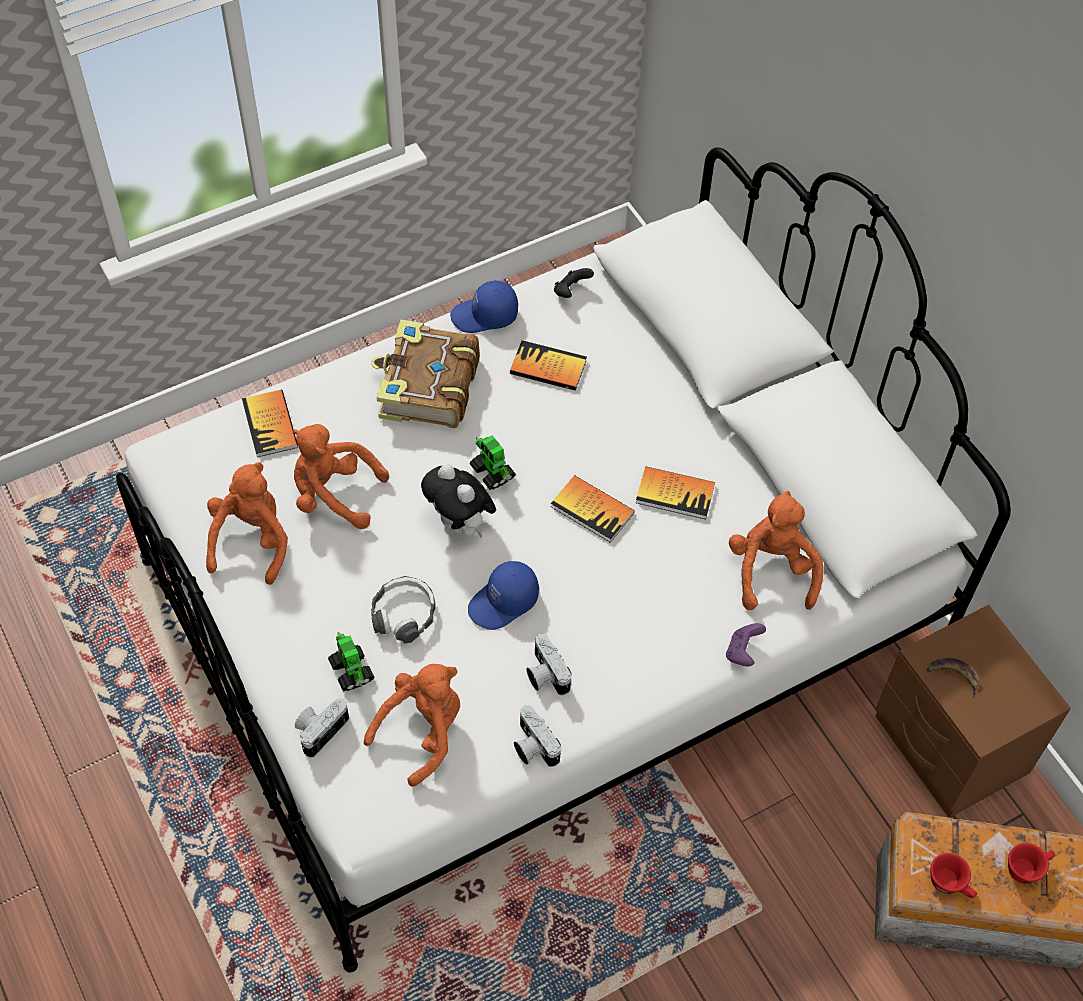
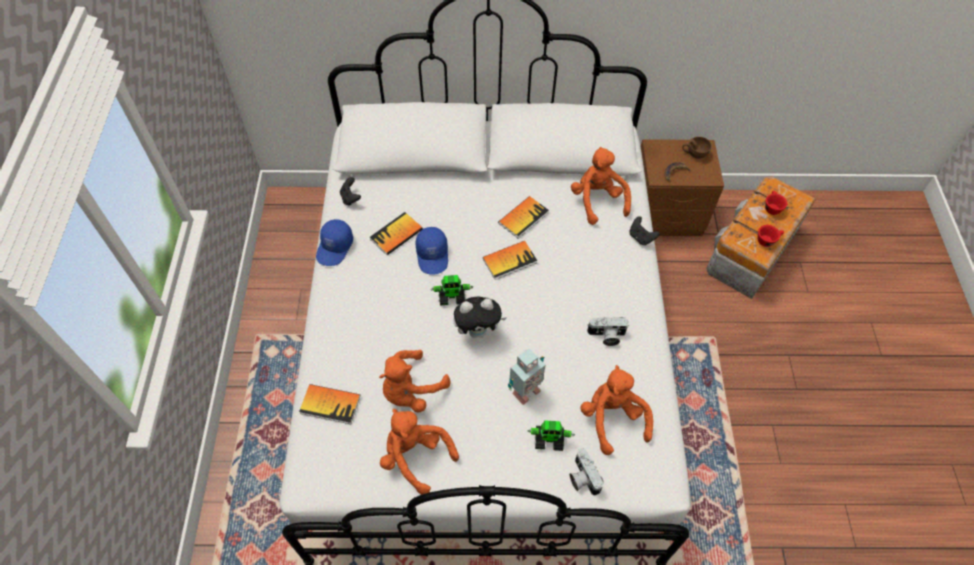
camera: 60 degrees left, 0 degrees up
book [371,319,480,428] -> none
headphones [371,576,435,644] -> toy robot [508,348,545,405]
blue cap [468,561,539,630] -> blue cap moved to [416,227,448,275]
camera [514,705,561,767] -> none
purple game controller [726,623,766,666] -> black game controller [630,216,660,245]
orange plush toy [729,490,824,611] -> orange plush toy turned 45 degrees clockwise [571,147,631,225]
none -> brown cup [682,137,712,159]

